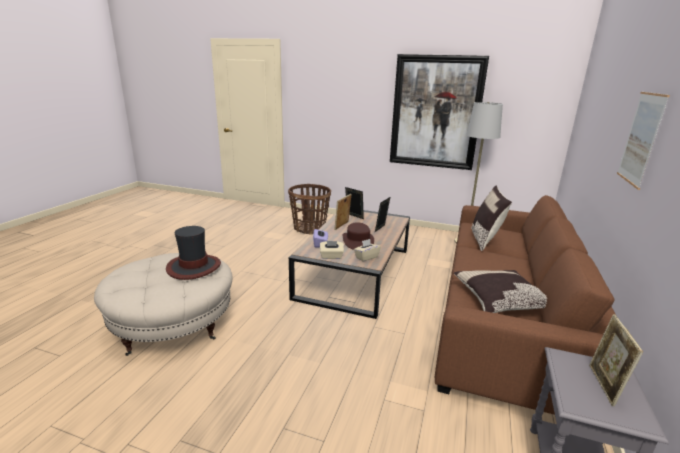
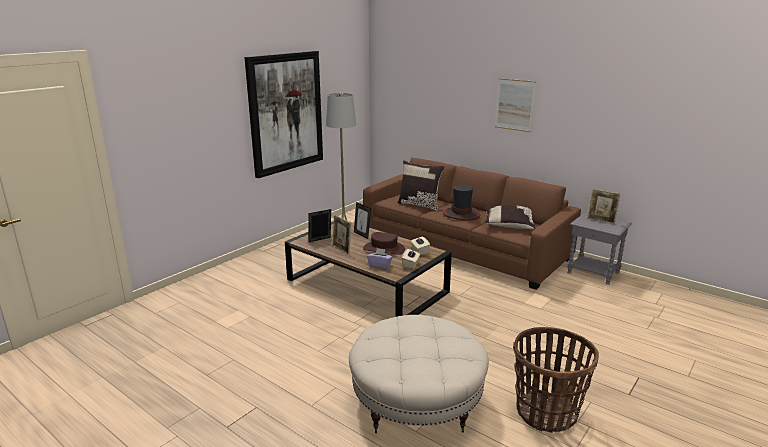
camera: 70 degrees left, 0 degrees up
hat [166,226,221,280] -> hat moved to [443,185,480,221]
basket [288,184,331,235] -> basket moved to [513,327,599,433]

